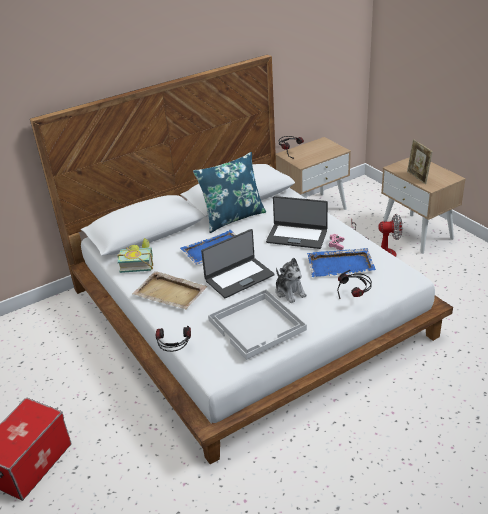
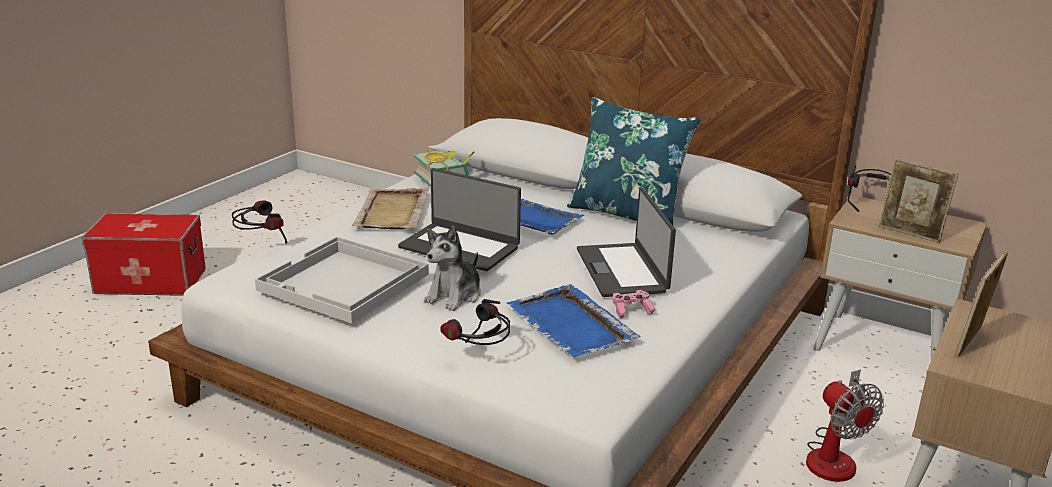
camera: 60 degrees right, 10 degrees down
none -> picture frame [879,158,958,243]

